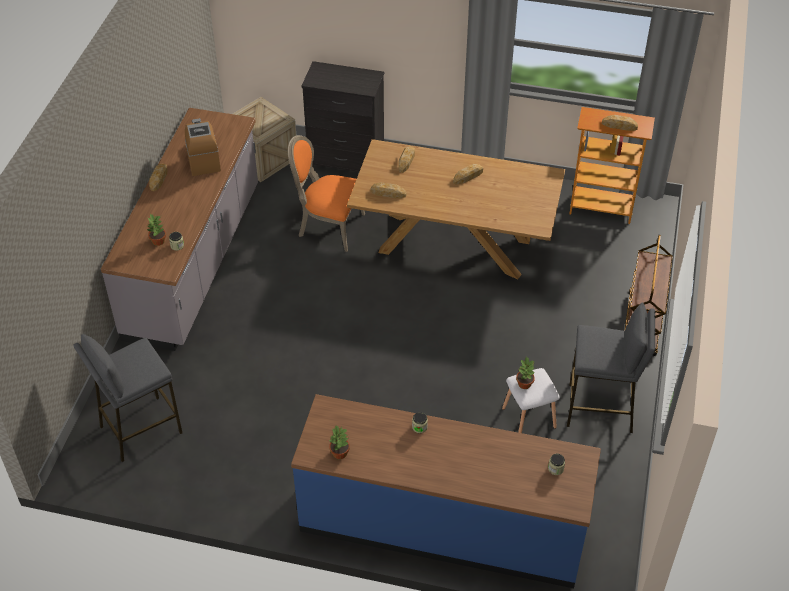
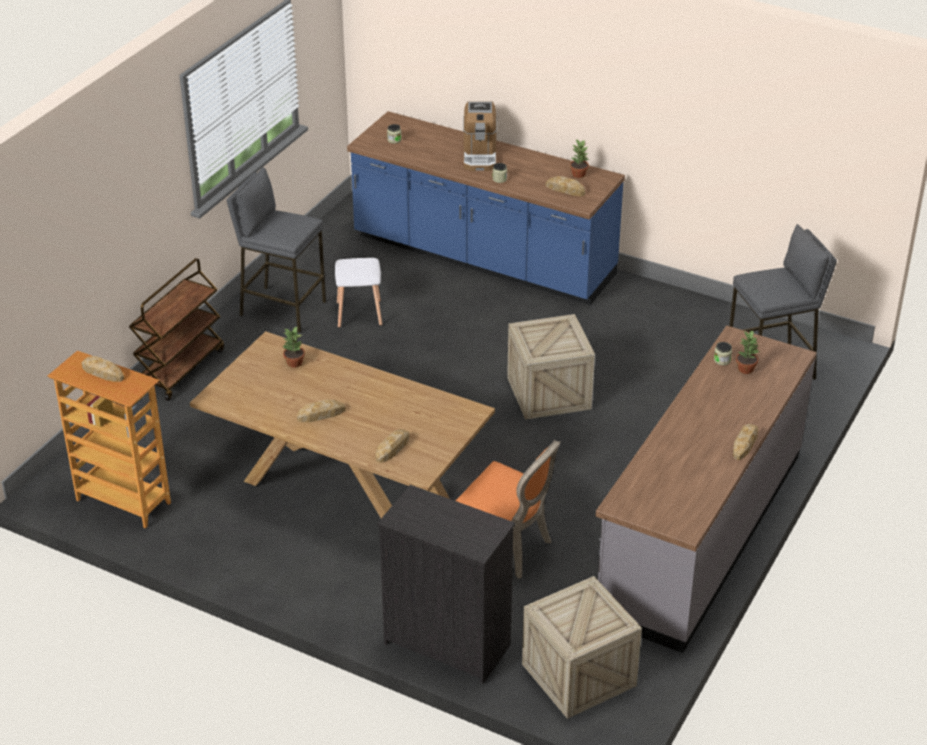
camera: 165 degrees left, 10 degrees down
coffee machine [185,118,221,176] -> coffee machine moved to [463,101,497,171]
bread [370,182,407,198] -> bread moved to [546,176,585,196]
potted plant [516,357,535,389] -> potted plant moved to [282,326,305,368]
none -> crate [507,314,595,420]

